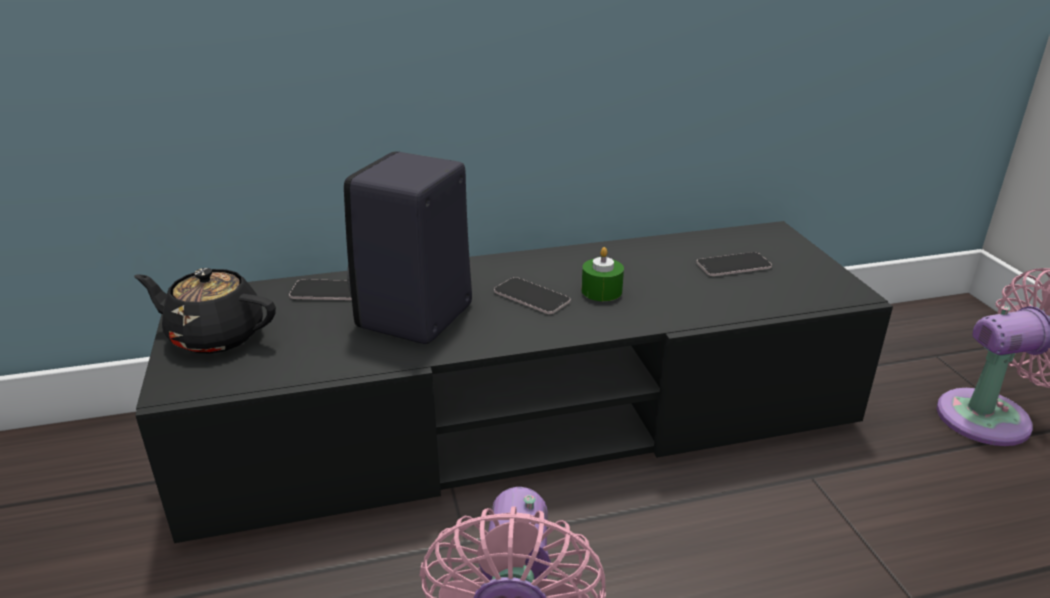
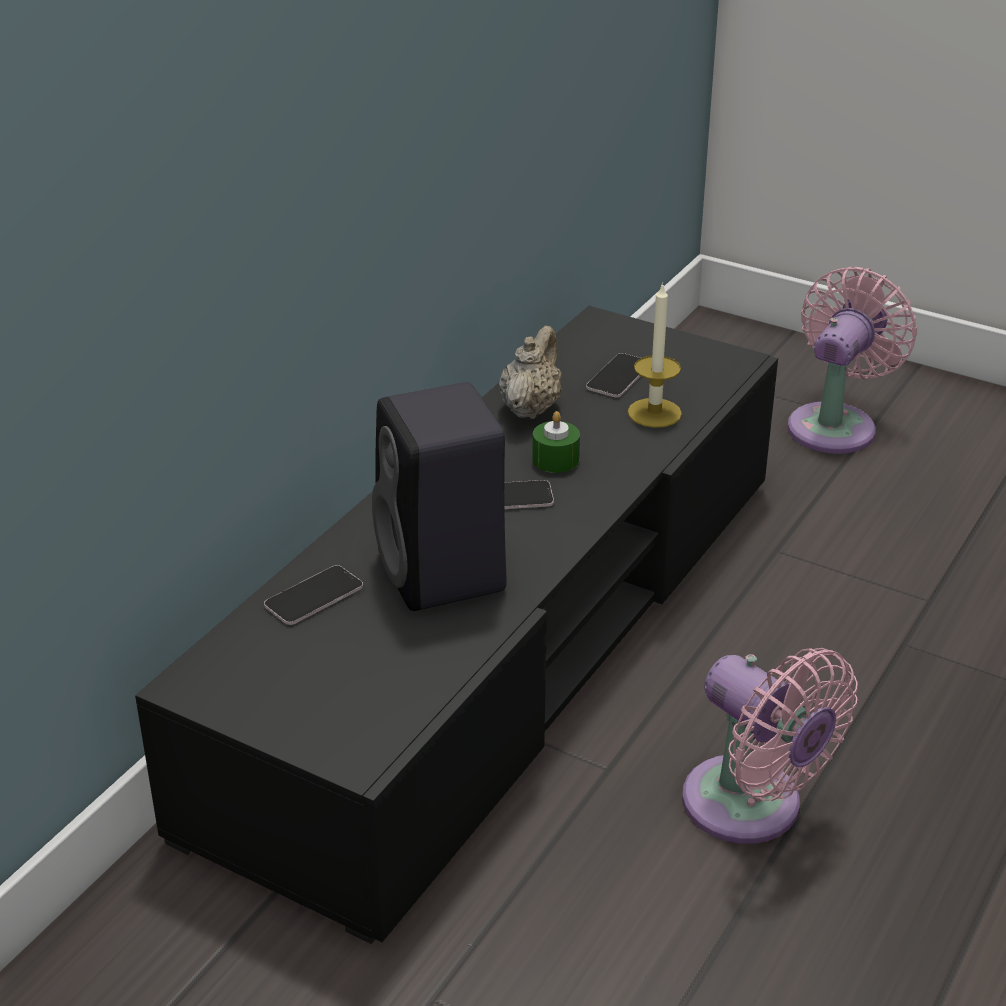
camera: 45 degrees left, 5 degrees up
black teapot [134,268,276,354] -> none
none -> beige teapot [499,326,562,419]
none -> candle [628,282,682,428]

